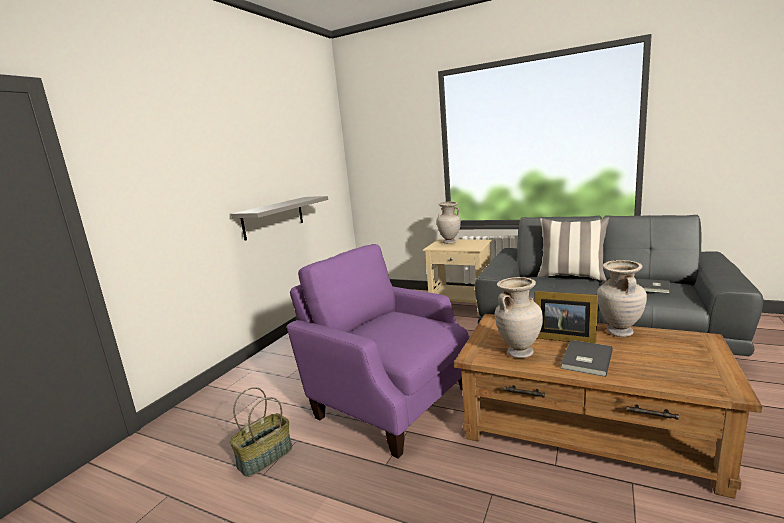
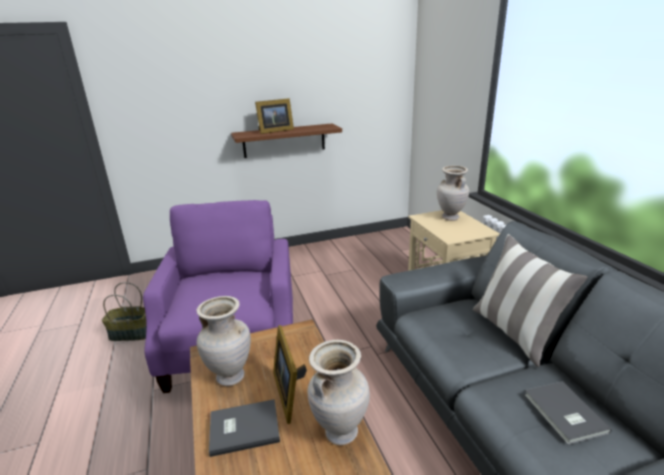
camera: 45 degrees right, 10 degrees up
grey shelf [231,196,328,241] -> brown shelf [231,124,342,158]
none -> picture frame [255,98,294,134]

